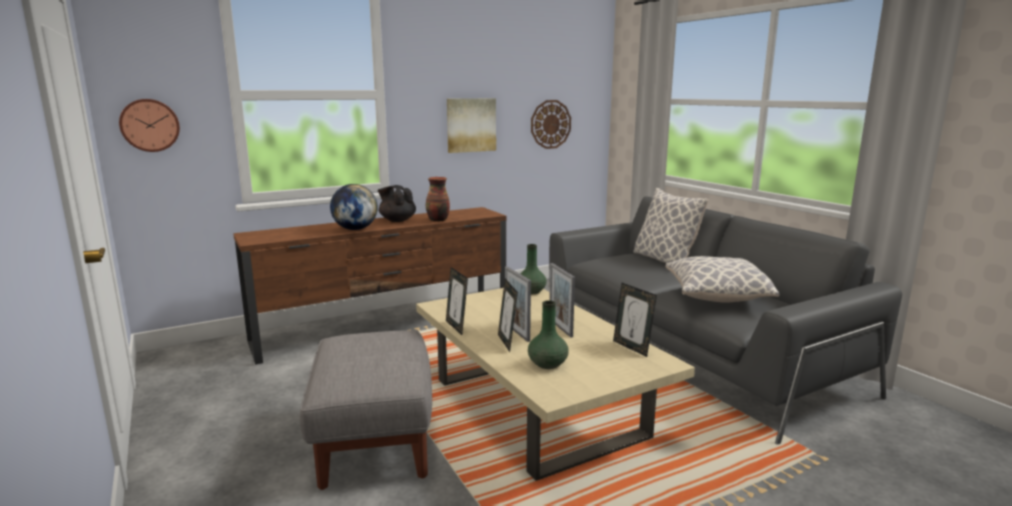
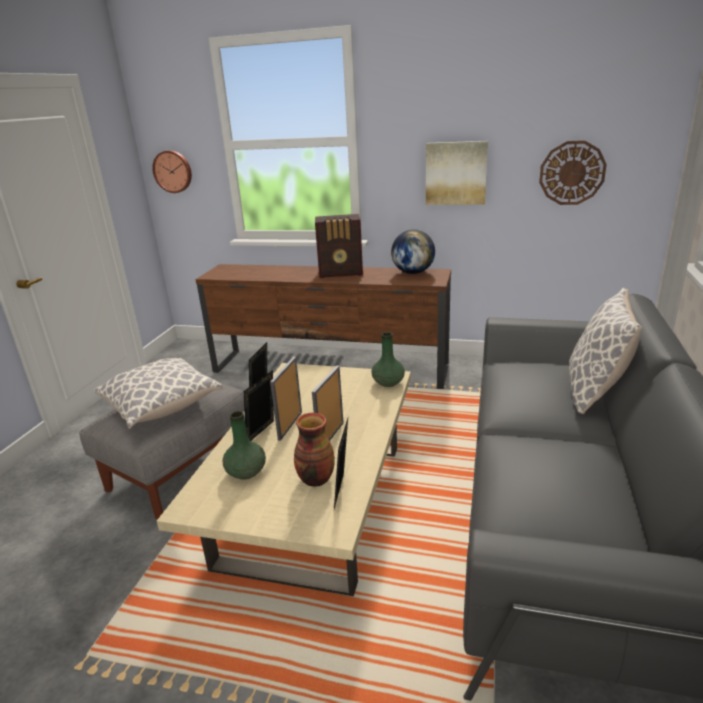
camera: 45 degrees right, 10 degrees up
globe [330,184,378,230] -> globe moved to [391,229,435,274]
black teapot [378,185,416,222] -> radio [315,214,363,278]
vase [426,177,450,222] -> vase moved to [294,413,335,487]
pillow [666,256,779,302] -> pillow moved to [94,358,223,429]

